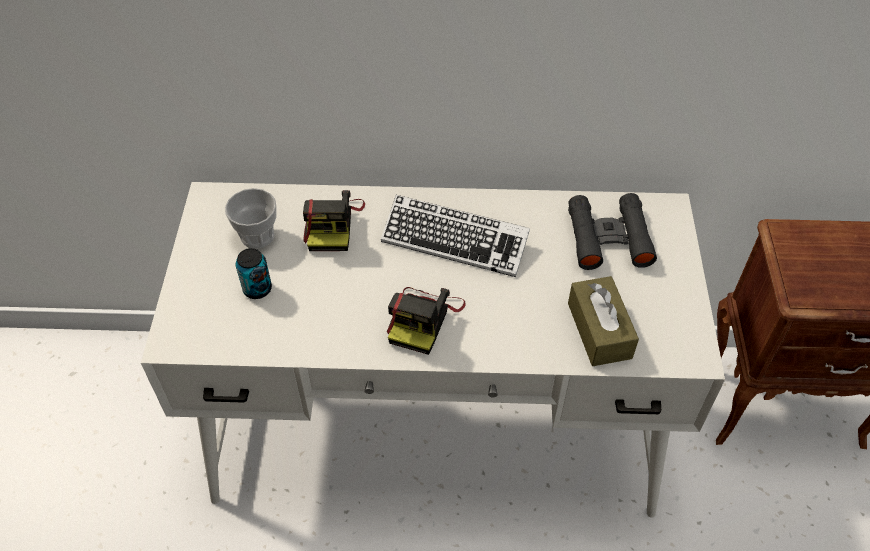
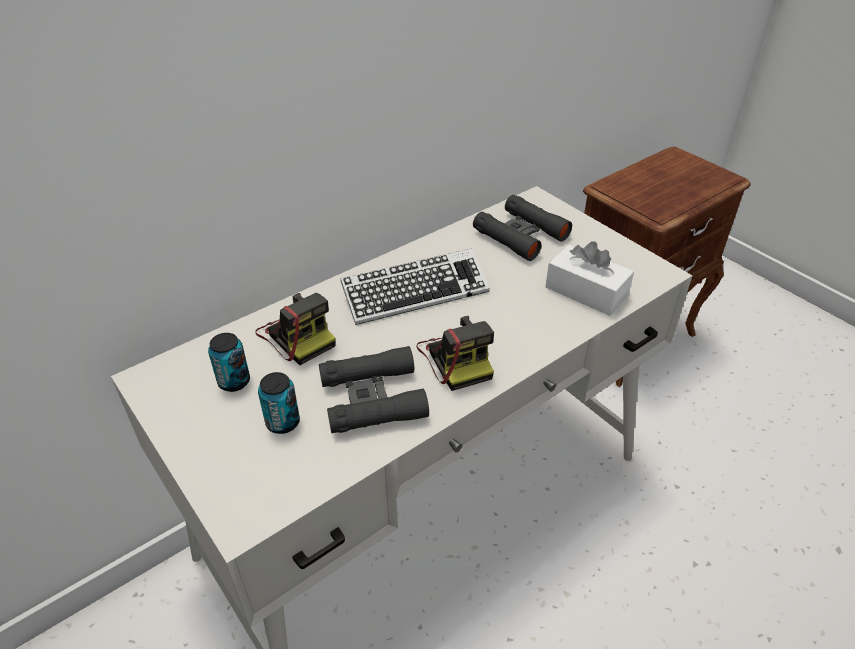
camera: 40 degrees left, 10 degrees down
cup [225,188,276,249] -> can [208,333,250,392]
brown tissue box [568,276,639,366] -> white tissue box [545,241,634,316]
none -> black binoculars [319,346,429,433]

